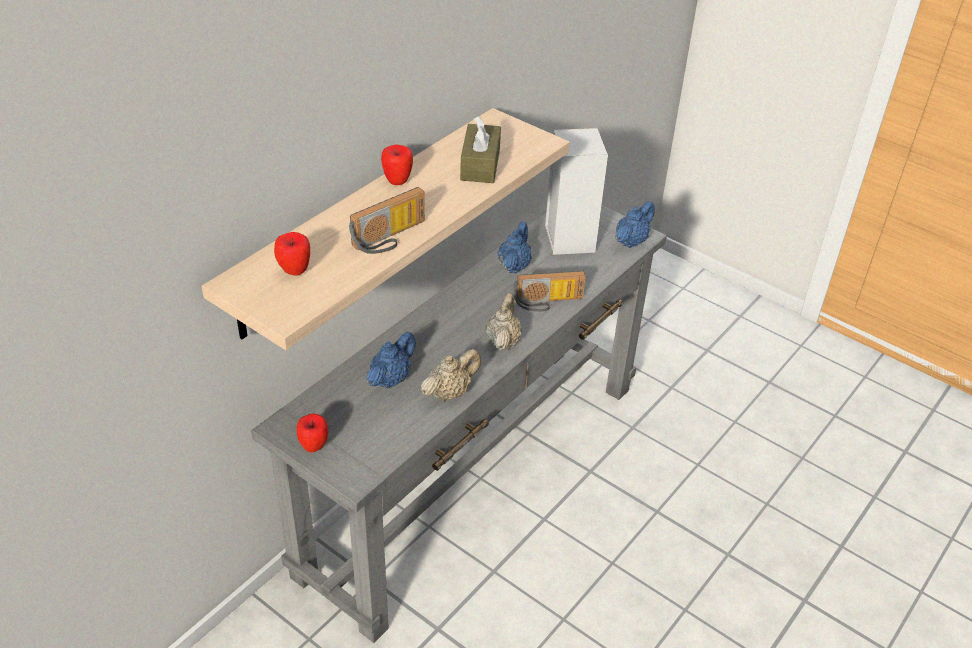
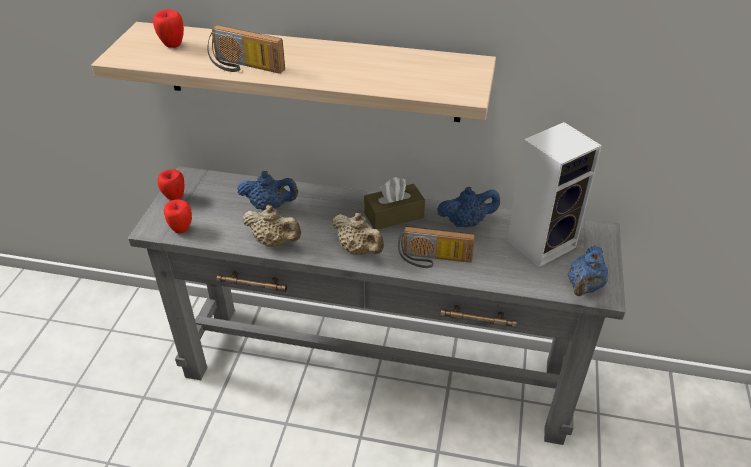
camera: 65 degrees right, 0 degrees up
apple [381,145,413,185] -> apple moved to [164,199,192,233]
brown tissue box [460,116,501,183] -> brown tissue box moved to [364,177,425,229]
beige teapot [485,293,522,350] -> beige teapot turned 60 degrees clockwise [332,213,384,255]
radio [513,271,586,312] -> radio turned 45 degrees counterclockwise [398,227,475,268]
blue teapot [615,201,655,248] -> blue teapot turned 105 degrees clockwise [568,246,609,296]

